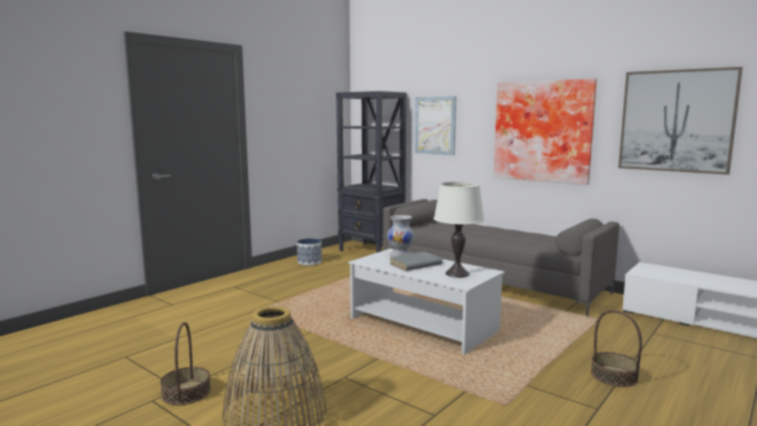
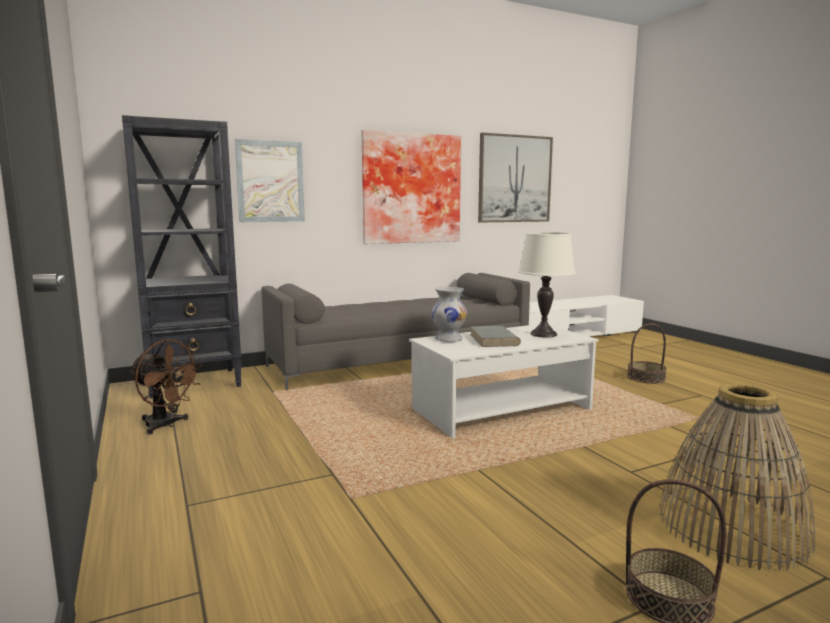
camera: 65 degrees left, 0 degrees up
planter [297,238,322,266] -> brown fan [129,339,203,435]

